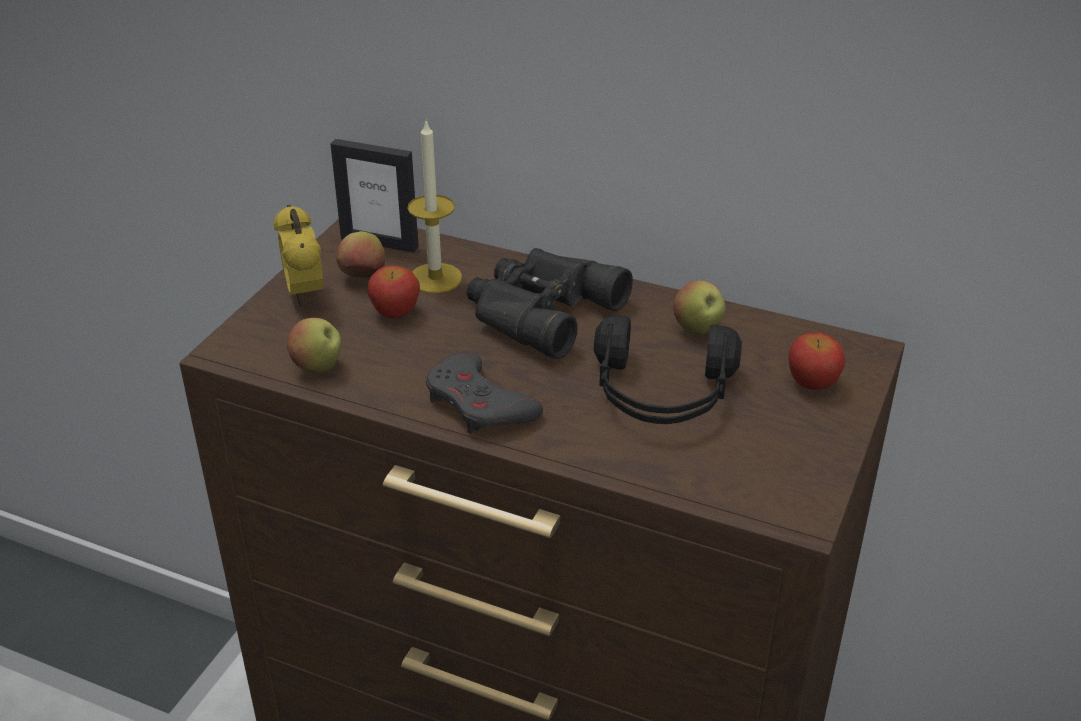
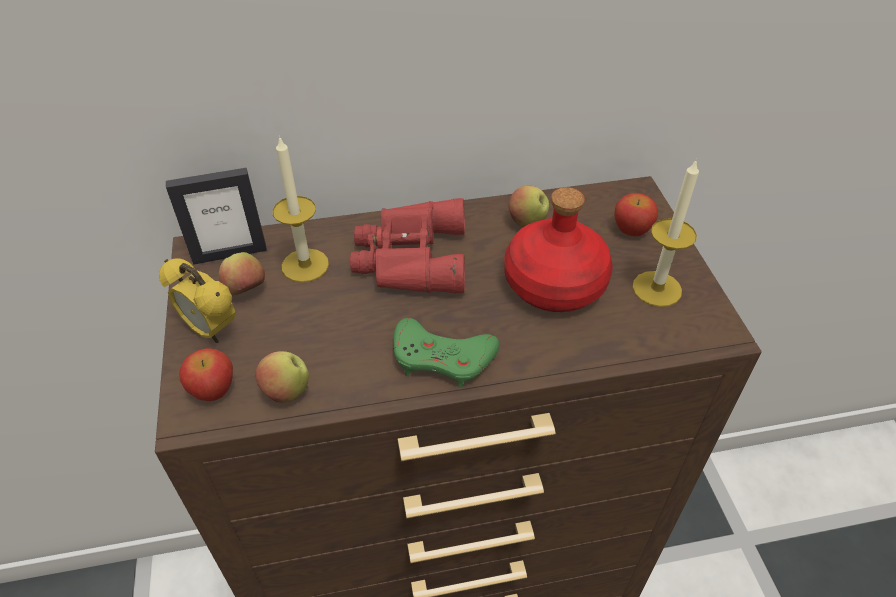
camera: 35 degrees left, 10 degrees up
apple [367,266,420,319] -> apple moved to [180,348,233,401]
grey game controller [426,351,543,434] -> green game controller [393,318,499,388]
black binoculars [466,248,633,359] -> red binoculars [350,198,465,293]
black headphones [594,315,742,424] -> red bottle [504,187,613,312]
none -> candle [632,159,699,307]

